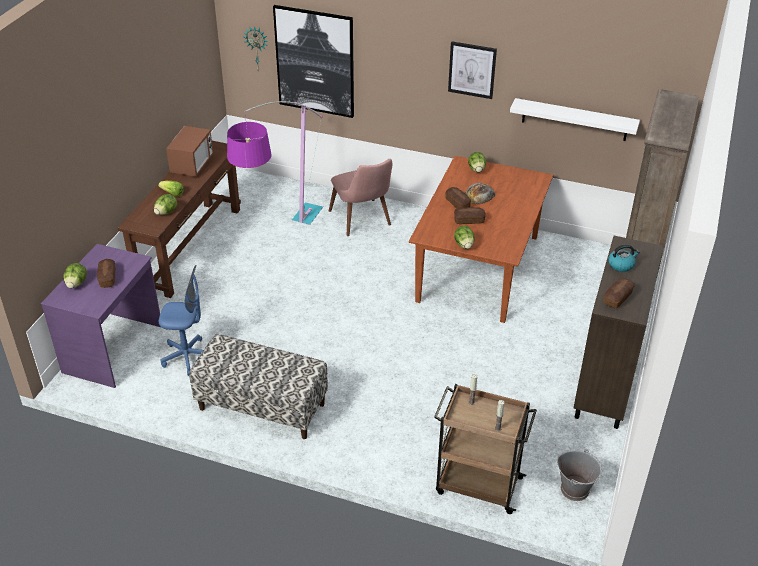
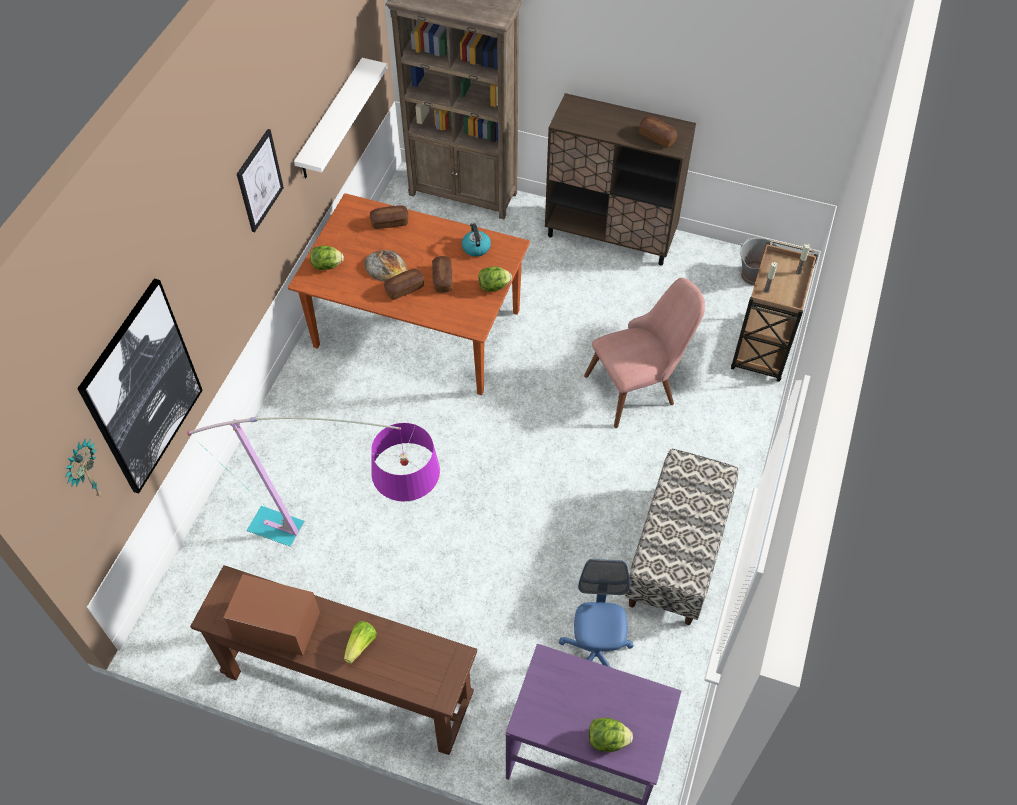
camera: 90 degrees left, 15 degrees up
bread [97,259,116,288] -> bread moved to [370,205,409,229]
lettuce [154,194,177,215] -> none
pink chair [329,159,392,236] -> pink chair moved to [584,278,705,428]
kettle [608,244,640,272] -> kettle moved to [462,223,491,257]

